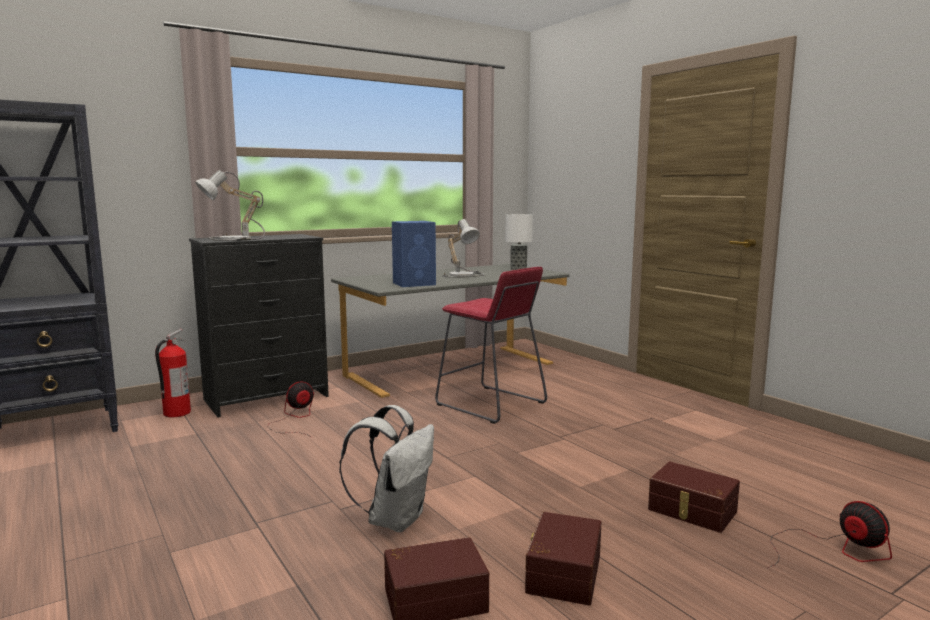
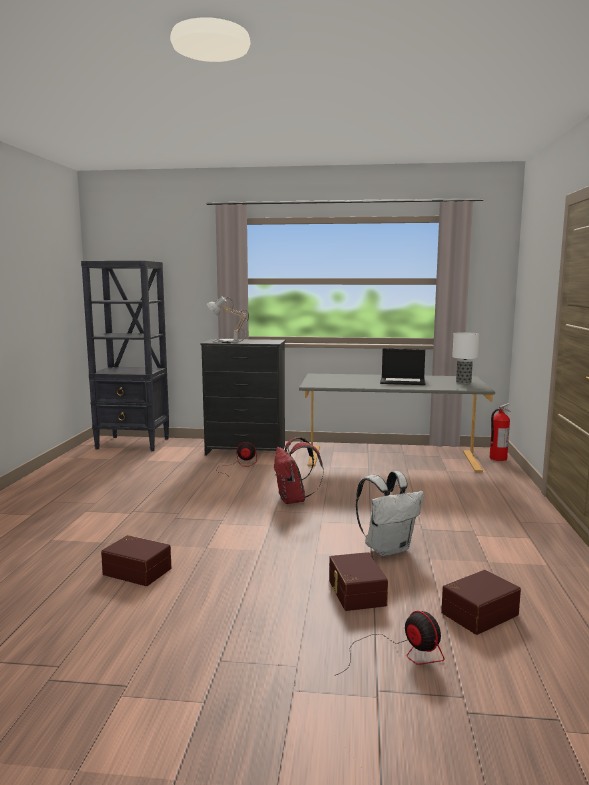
camera: 40 degrees right, 0 degrees up
fire extinguisher [155,329,191,417] -> fire extinguisher moved to [490,403,511,461]
white backpack [339,405,434,532] -> white backpack moved to [356,471,424,556]
blue speaker [392,221,436,287] -> none
red stool [435,267,547,424] -> none
table lamp [443,219,485,278] -> laptop [380,349,426,385]
brown storage box [525,512,601,605] -> brown storage box moved to [441,570,521,635]
fan [767,501,892,568] -> fan turned 45 degrees counterclockwise [336,611,445,675]
none -> red backpack [274,437,324,504]

